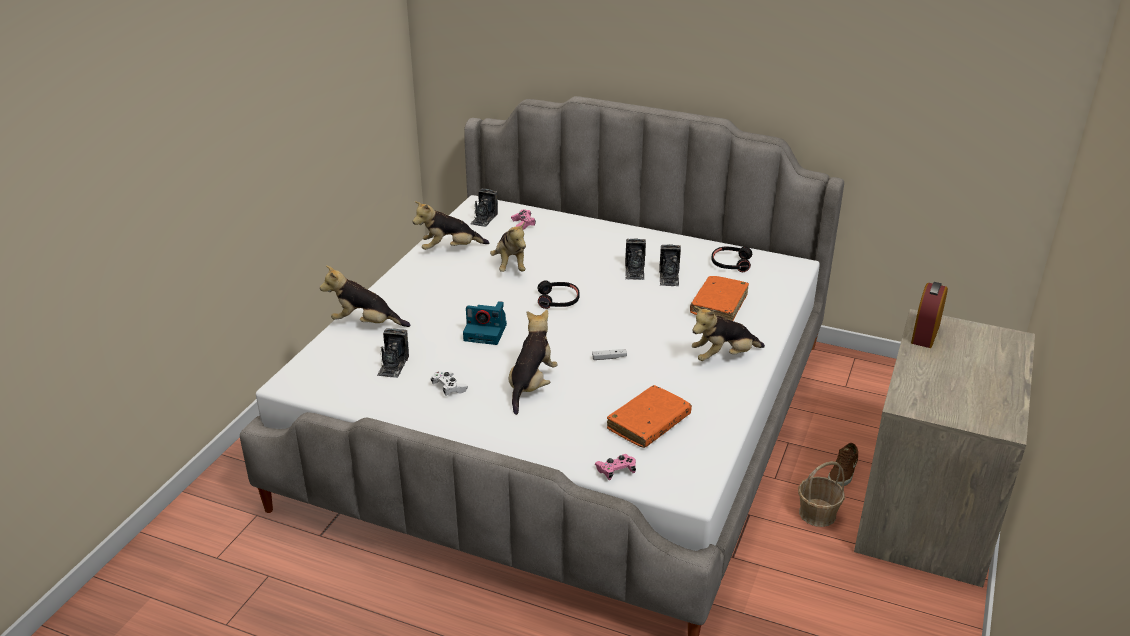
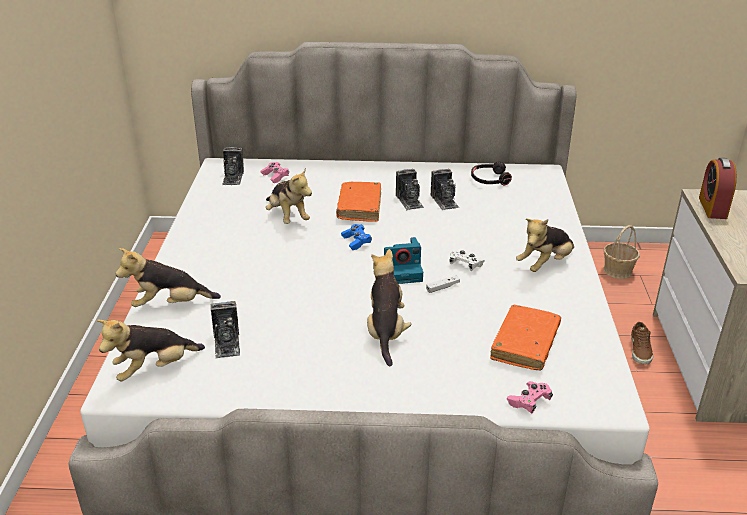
camera: 20 degrees left, 0 degrees up
plush toy [413,201,489,250] -> plush toy moved to [97,320,205,381]
white game controller [431,371,468,396] -> white game controller moved to [450,250,485,271]
camera [463,301,507,345] -> camera moved to [384,237,423,284]
black headphones [537,280,580,309] -> blue game controller [341,224,372,250]
orange book [690,276,749,321] -> orange book moved to [336,182,381,222]
basket [798,461,845,527] -> basket moved to [604,225,640,279]

